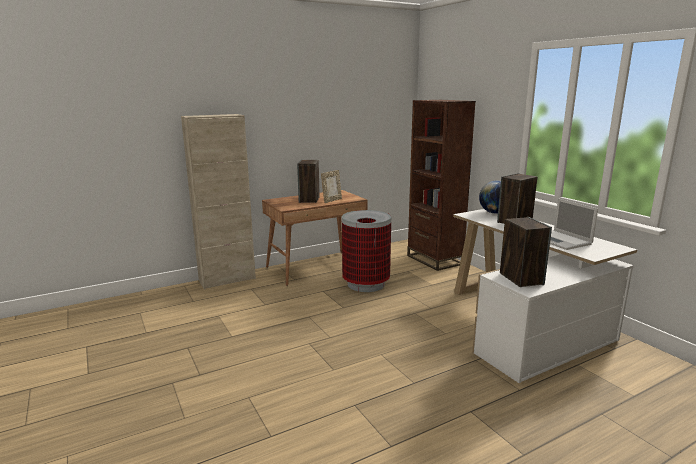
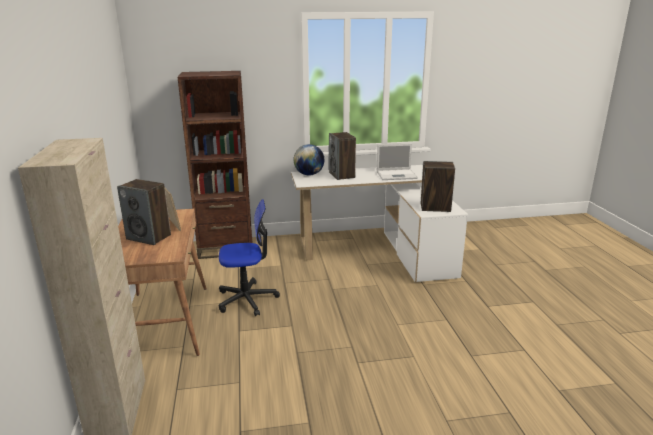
camera: 70 degrees left, 5 degrees up
trash can [342,210,391,292] -> office chair [219,199,280,316]

